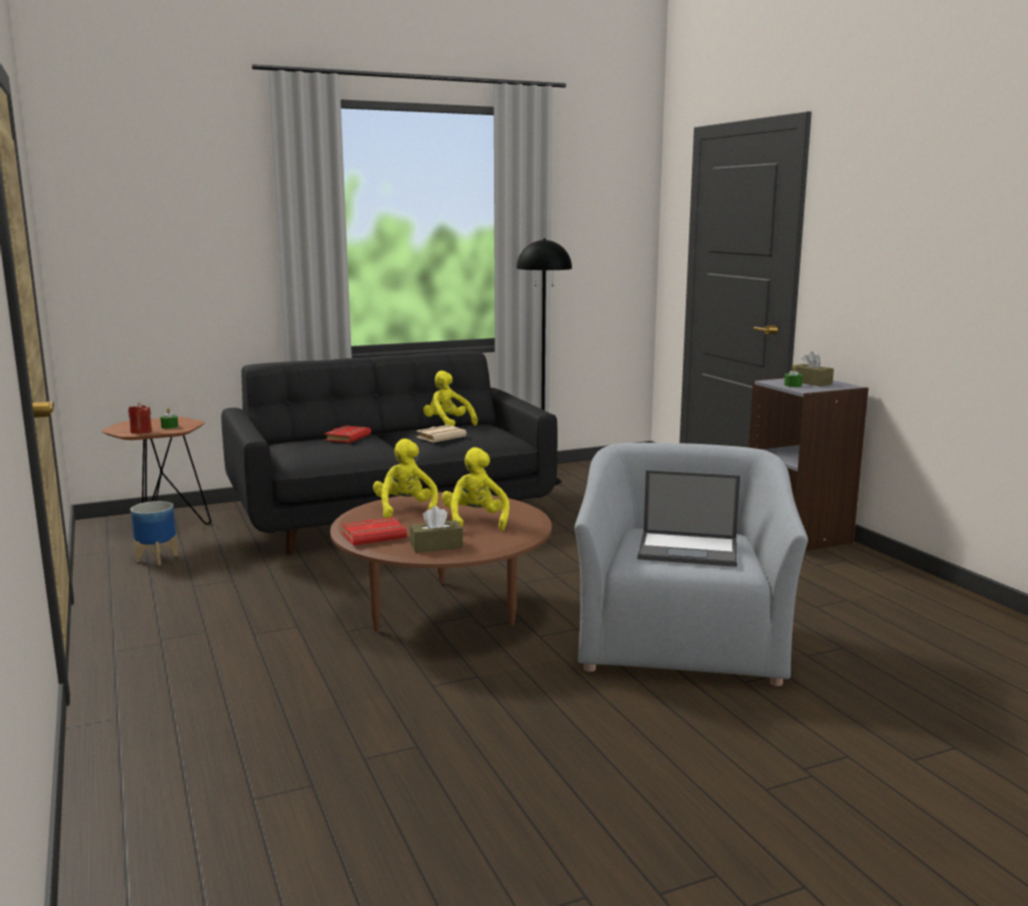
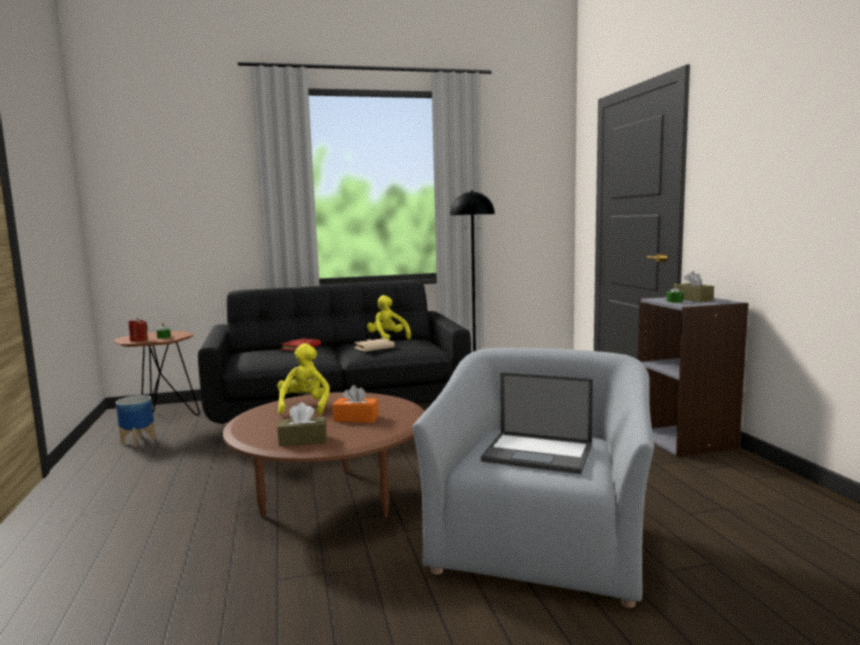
camera: 10 degrees right, 5 degrees down
red book [342,517,407,545] -> none
yellow plush toy [442,447,510,531] -> orange tissue box [333,385,379,423]

